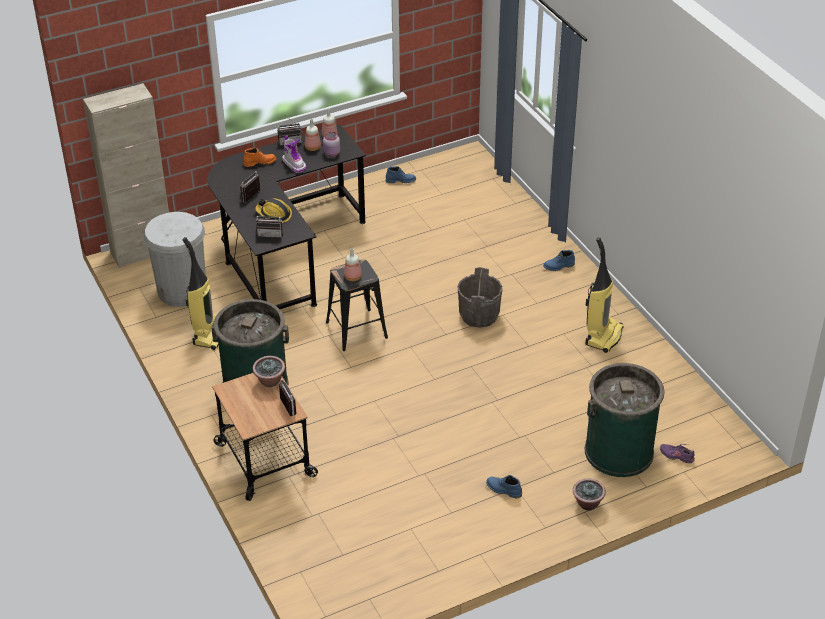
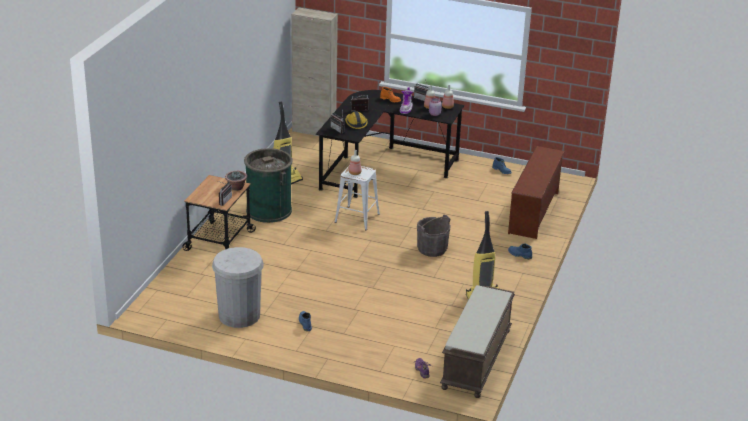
camera: 45 degrees right, 10 degrees down
white trash can [144,212,206,307] -> white trash can moved to [212,247,264,328]
black stool [326,259,388,351] -> white stool [334,166,380,230]
potted plant [573,479,606,511] -> none
green trash can [585,363,665,477] -> none
none -> brown bench [440,285,515,398]
none -> brown shoe rack [508,146,565,239]

